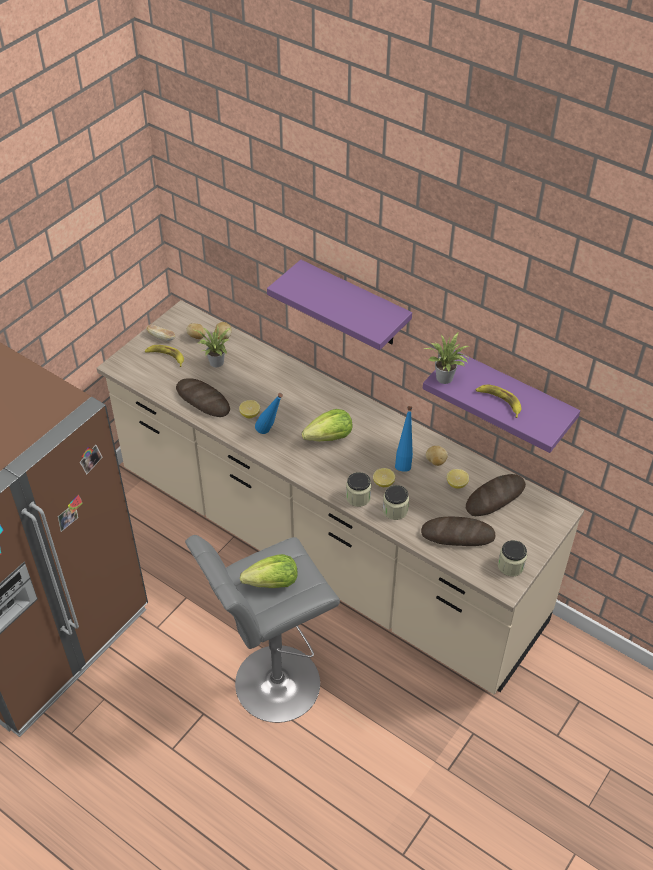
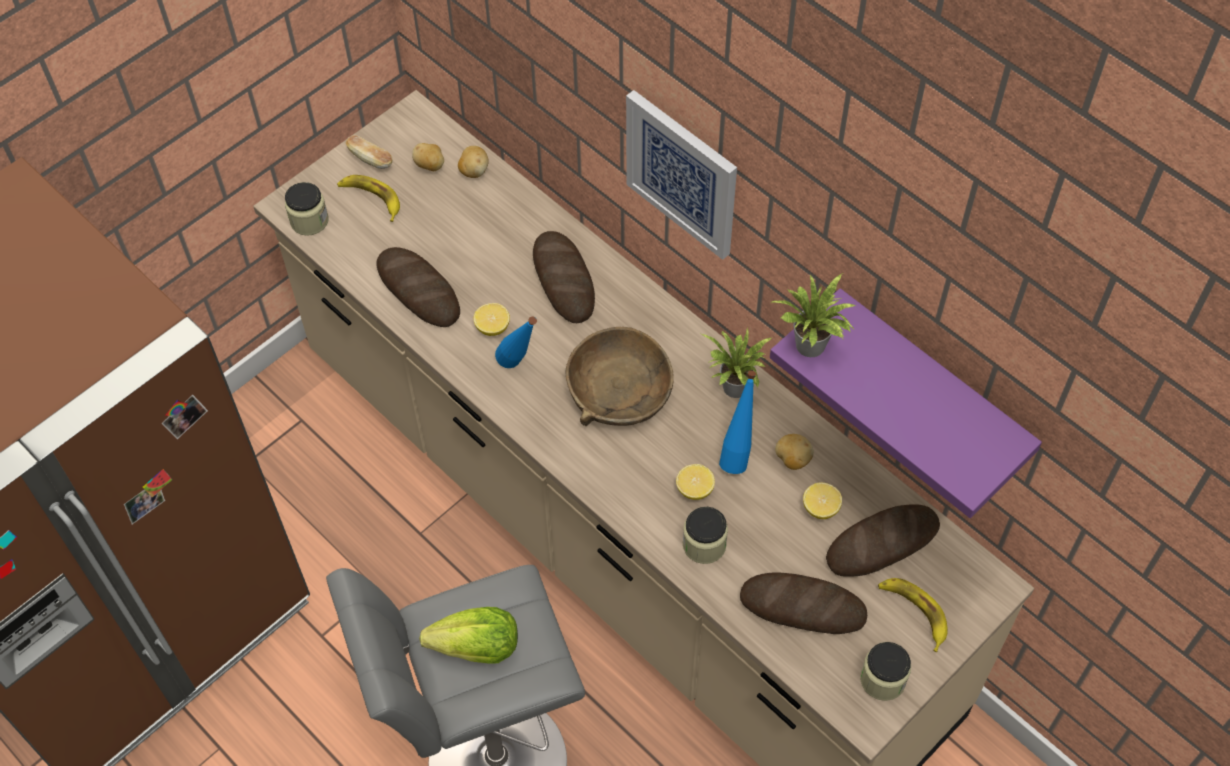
camera: 10 degrees right, 10 degrees up
potted plant [195,325,230,367] -> potted plant moved to [701,328,771,398]
purple shelf [267,260,412,350] -> picture [626,90,737,260]
lettuce [302,409,352,442] -> brown bowl [566,327,674,426]
jar [346,472,372,507] -> jar moved to [285,182,329,236]
banana [476,385,521,418] -> banana moved to [878,578,948,652]
none -> bread [533,231,595,323]

